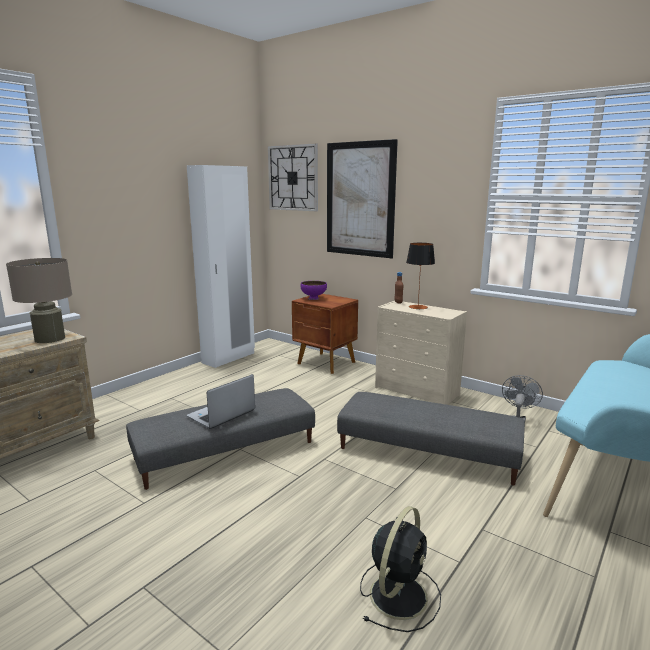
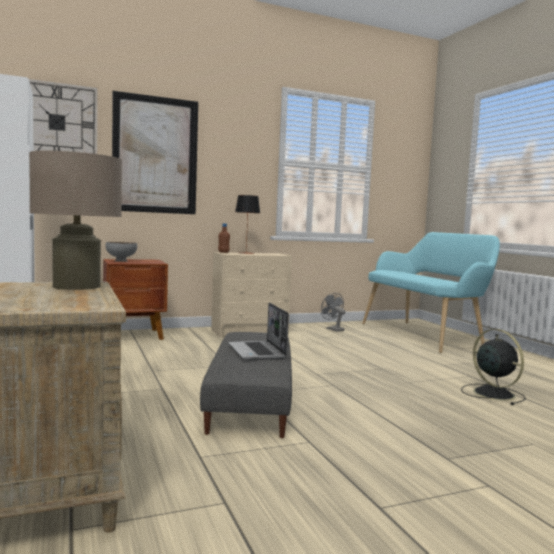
camera: 60 degrees left, 10 degrees down
purple bowl [300,281,327,300] -> grey bowl [106,242,137,262]
grey ottoman [337,392,525,485] -> none

